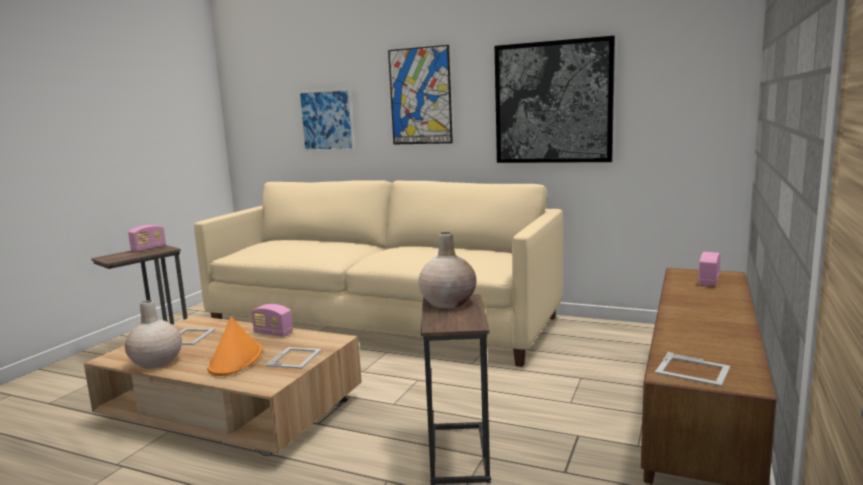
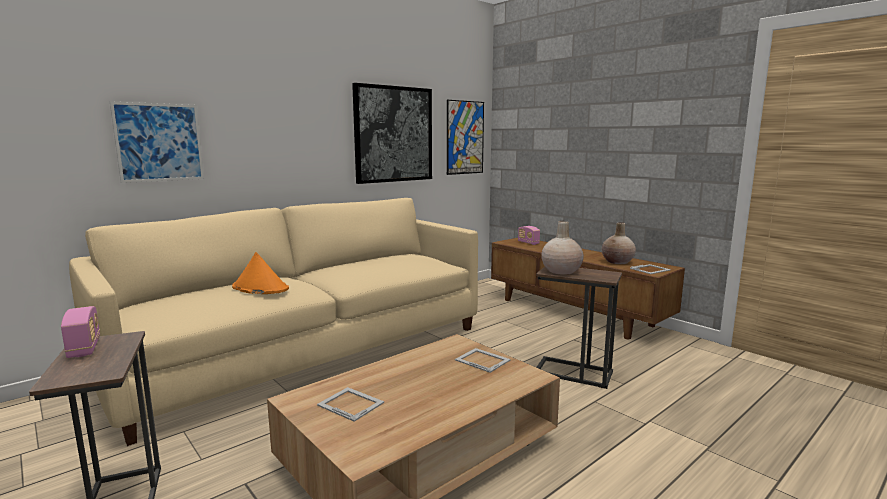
camera: 65 degrees left, 0 degrees up
beige vase [125,300,182,369] -> beige vase moved to [602,222,636,264]
orange hat [207,317,263,376] -> orange hat moved to [232,252,289,294]
radio [251,304,293,337] -> none
picture [388,45,453,144] -> picture moved to [447,100,484,175]

